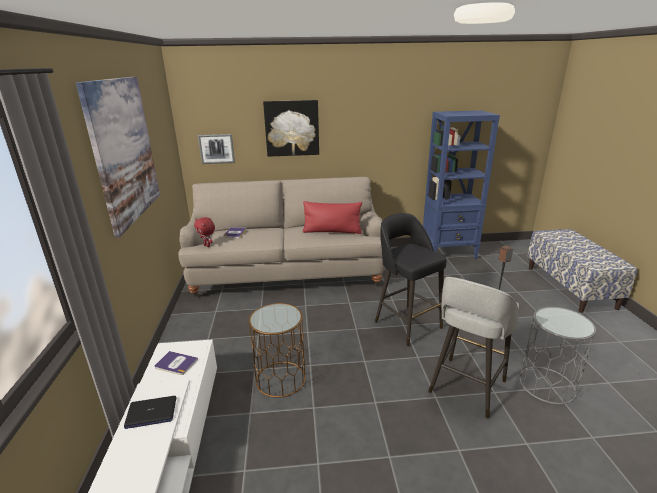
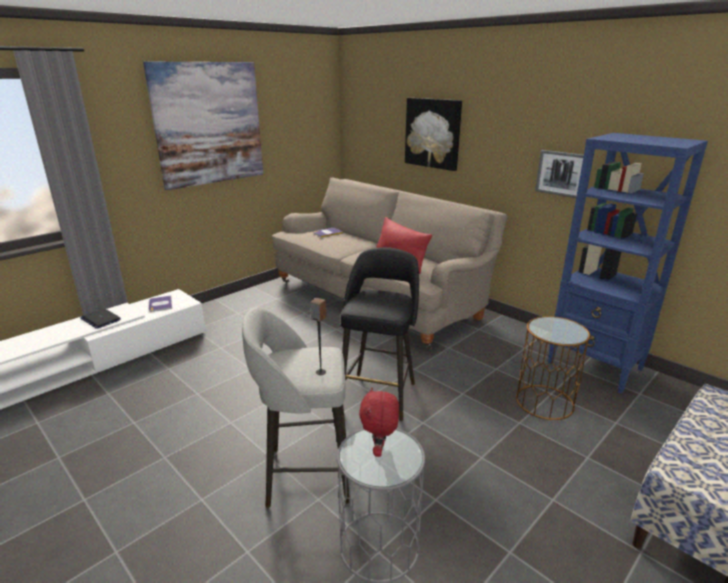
camera: 50 degrees right, 0 degrees up
red plush toy [194,217,215,247] -> red plush toy moved to [359,387,399,457]
picture [198,134,235,164] -> picture moved to [535,150,584,198]
brown side table [249,303,306,398] -> brown side table moved to [516,316,590,420]

